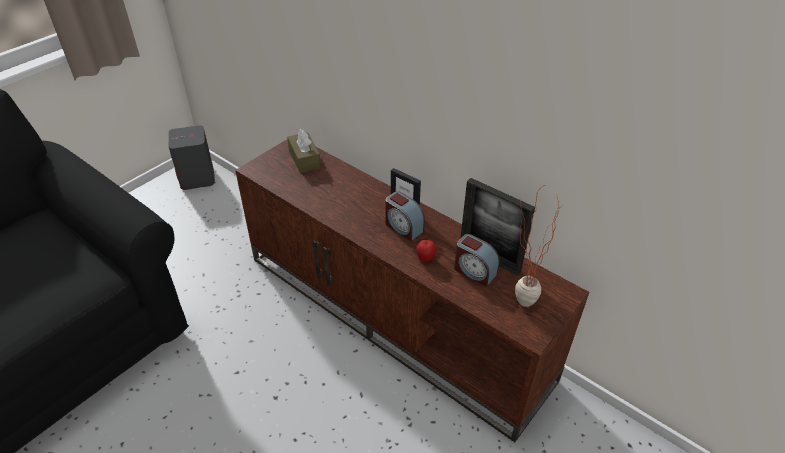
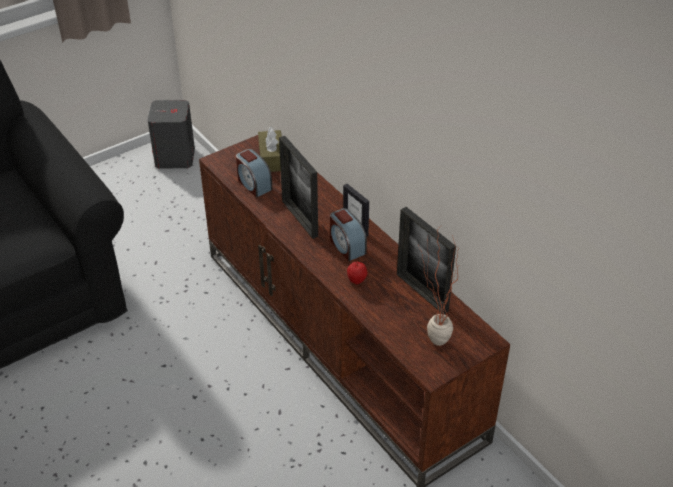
camera: 15 degrees right, 0 degrees up
alarm clock [454,234,500,287] -> alarm clock moved to [236,149,273,197]
none -> picture frame [279,136,318,239]

